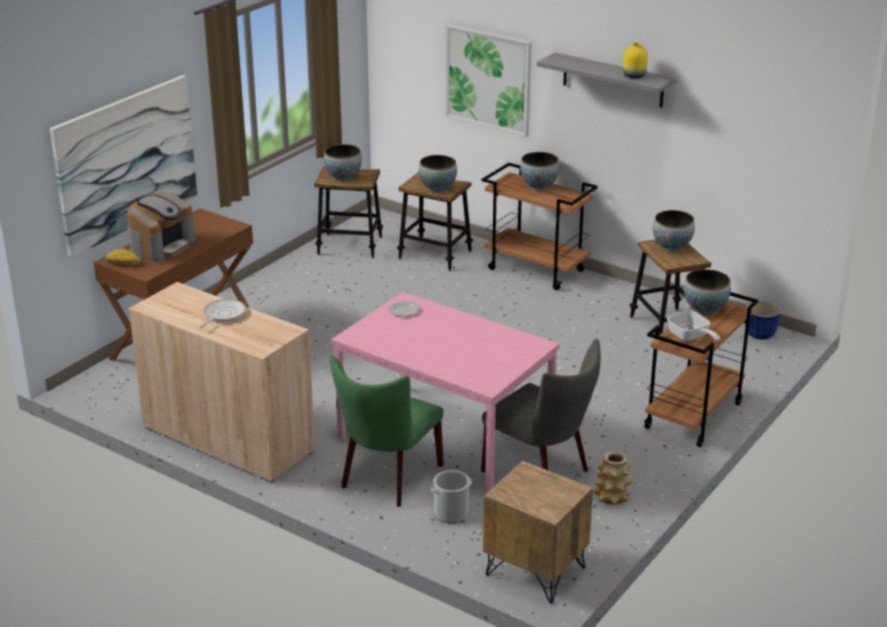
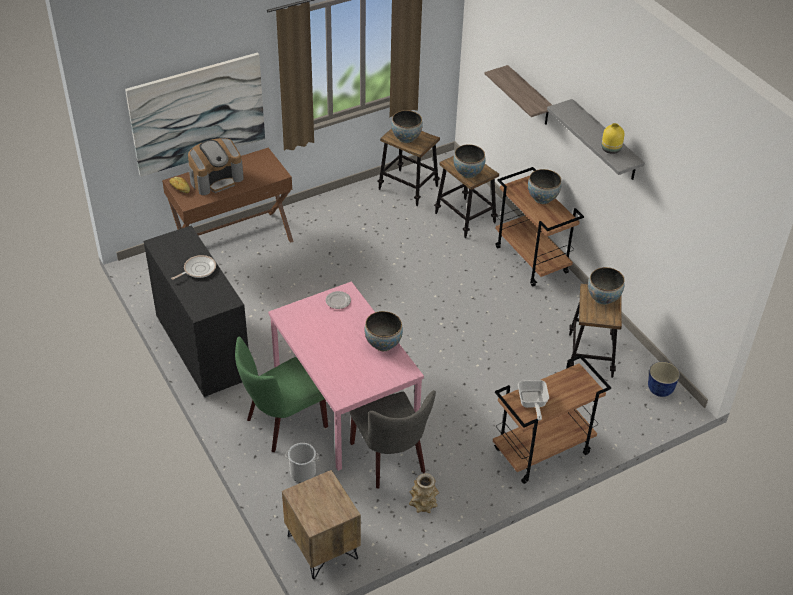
camera: 25 degrees right, 15 degrees up
beige cabinet [128,282,315,483] -> black cabinet [143,225,249,398]
picture [446,24,532,137] -> shelf [484,65,552,125]
bowl [684,269,731,316] -> bowl moved to [364,311,403,351]

